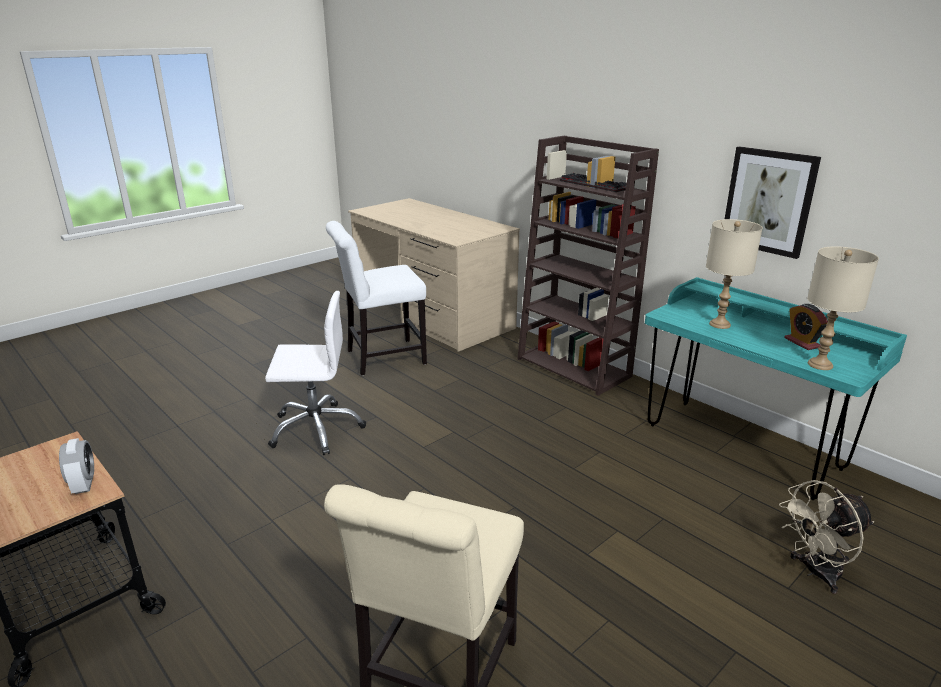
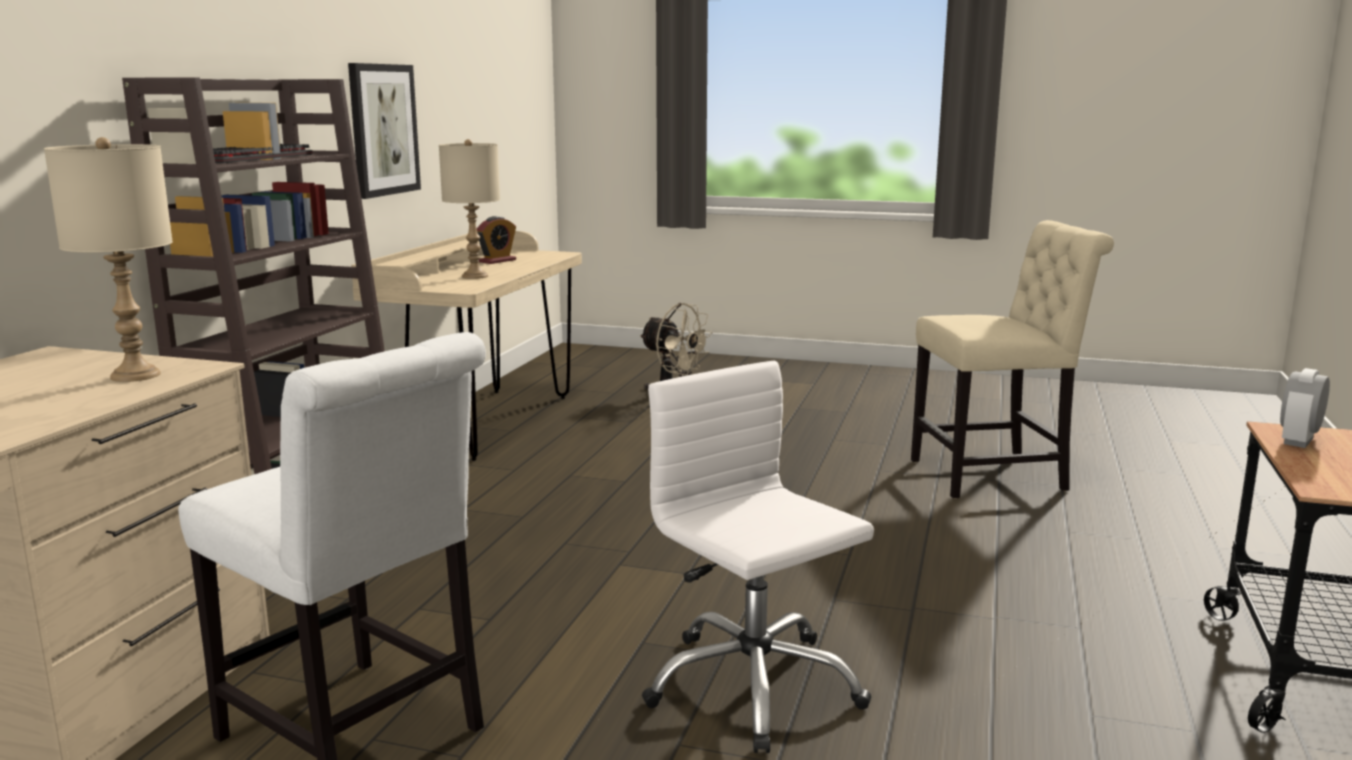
camera: 120 degrees left, 10 degrees down
turquoise desk [645,277,907,500] -> beige desk [351,231,582,461]
beige table lamp [807,246,879,370] -> beige table lamp moved to [44,137,173,382]

